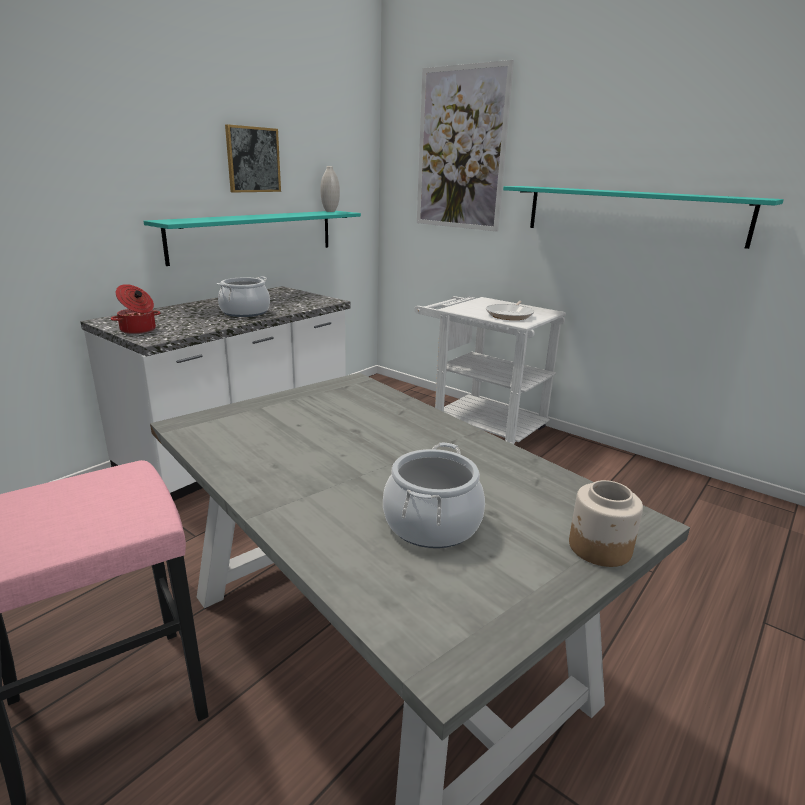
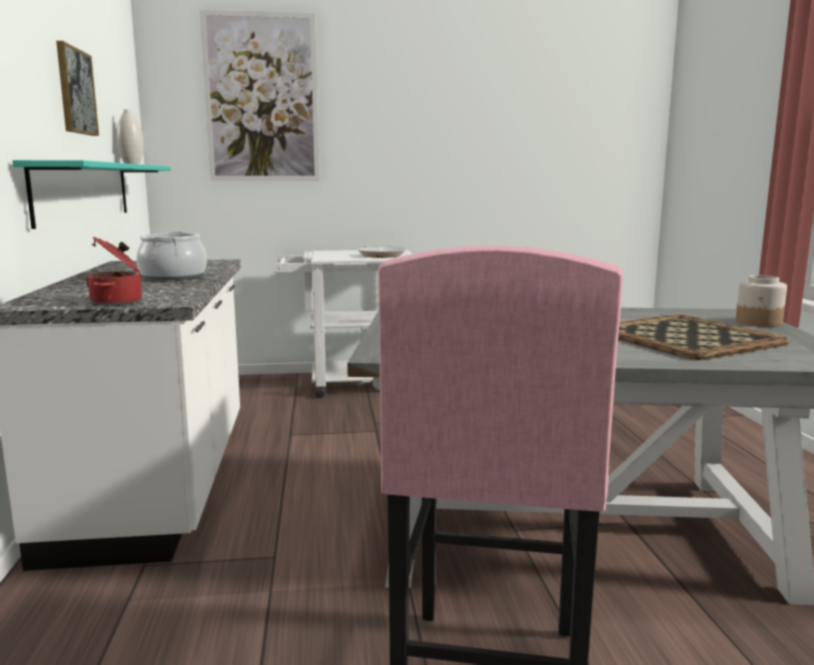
camera: 45 degrees left, 10 degrees down
cooking pot [383,443,485,548] -> tray [618,315,789,360]
turquoise shelf [503,186,784,249] -> none

